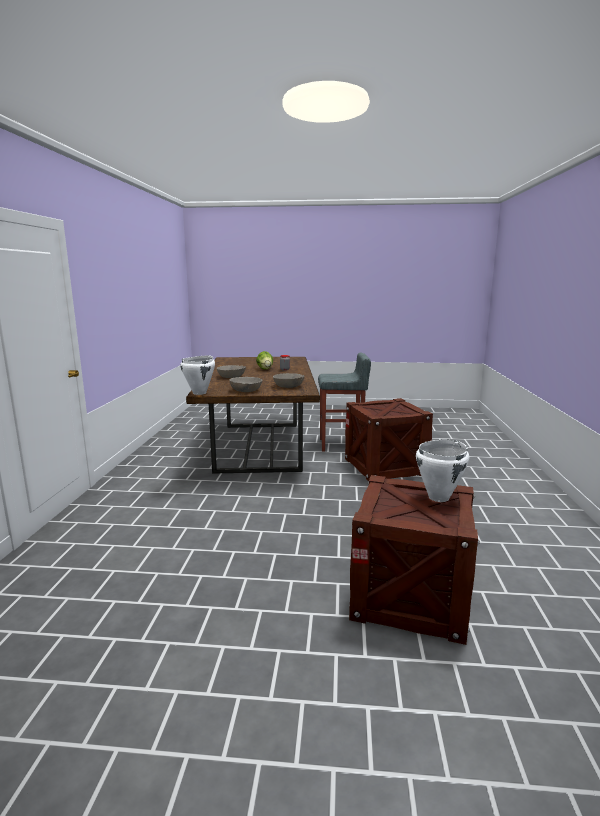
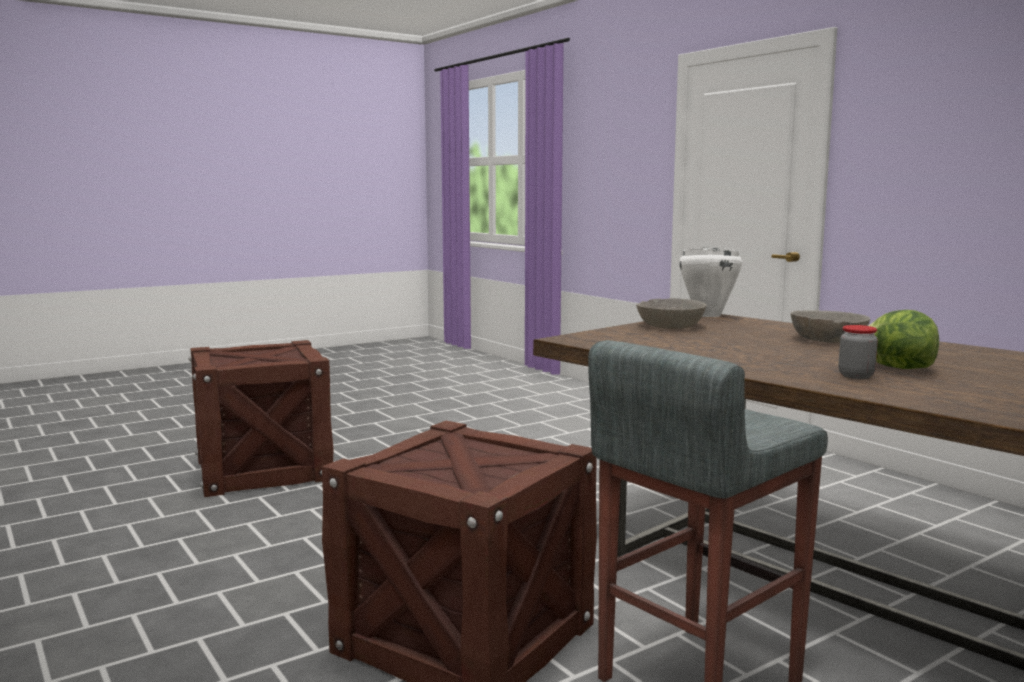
camera: 140 degrees right, 5 degrees down
grey bowl [273,373,304,388] -> none
white cooking pot [416,440,469,502] -> none

